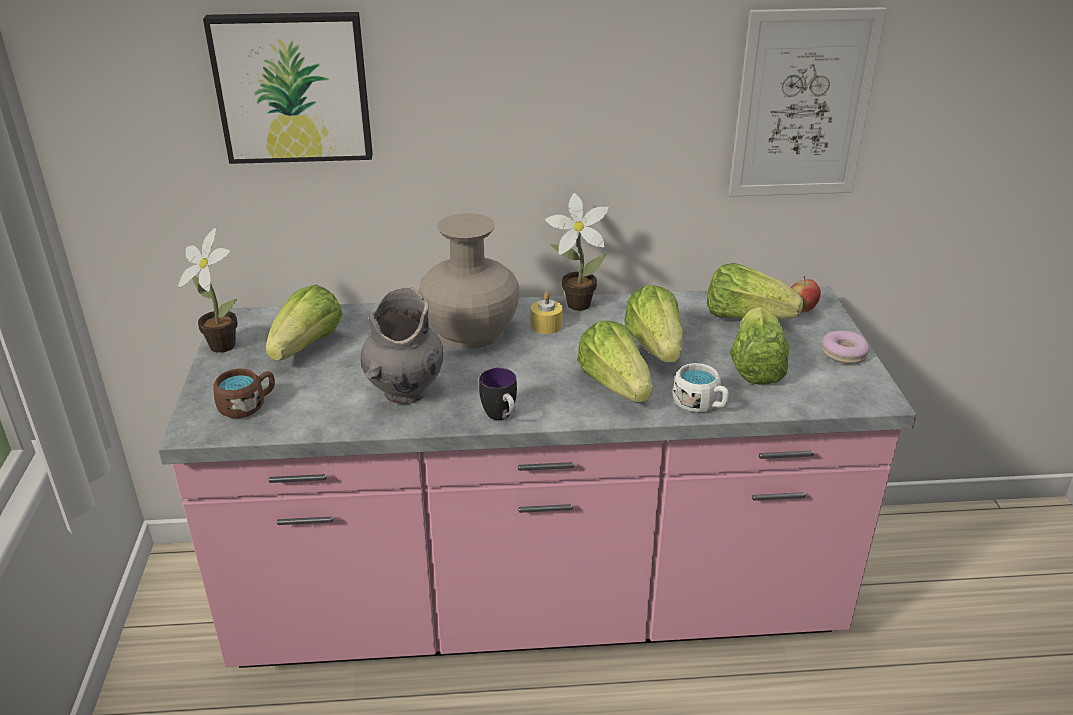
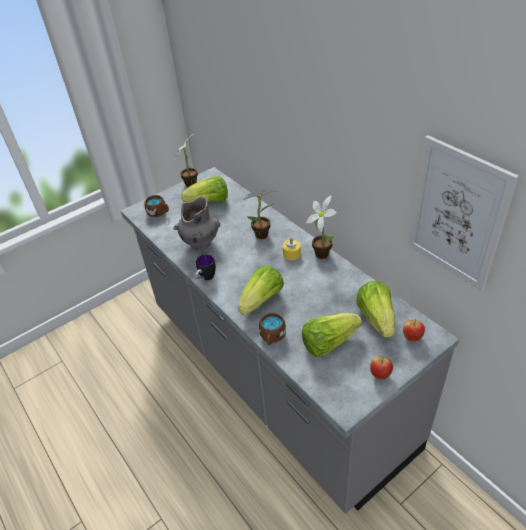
camera: 60 degrees right, 10 degrees up
pink counter [158,286,917,668] -> grey counter [121,167,459,514]
picture [203,12,373,164] -> none
beige vase [418,213,520,348] -> potted plant [243,190,278,239]
lettuce [624,285,683,363] -> none
white mug [673,363,729,413] -> brown mug [259,313,286,345]
donut [822,331,869,364] -> apple [370,356,393,380]

